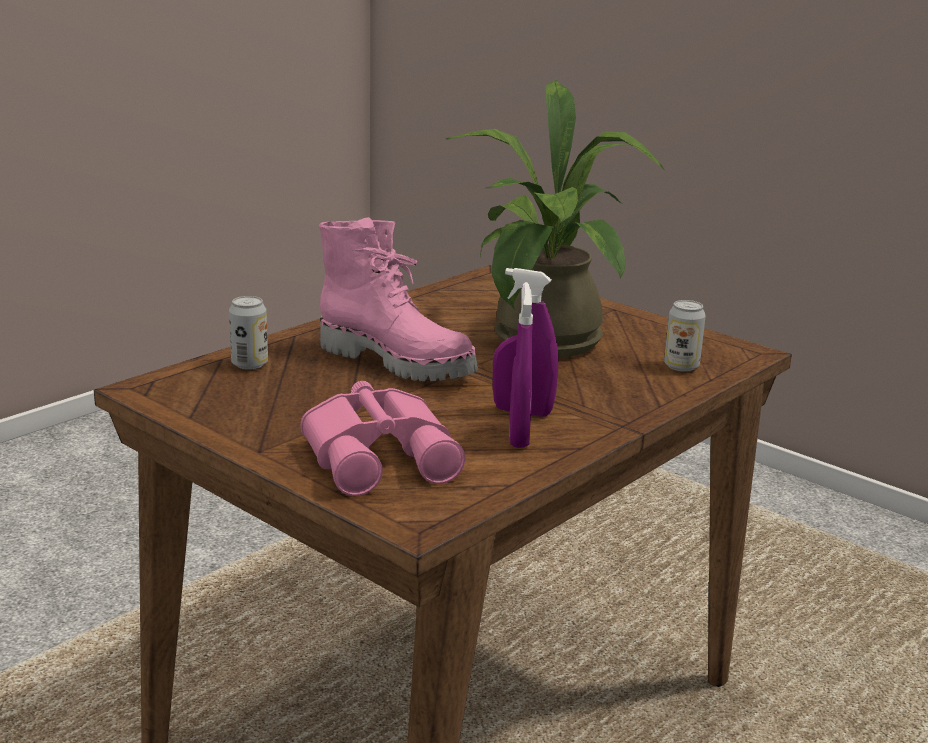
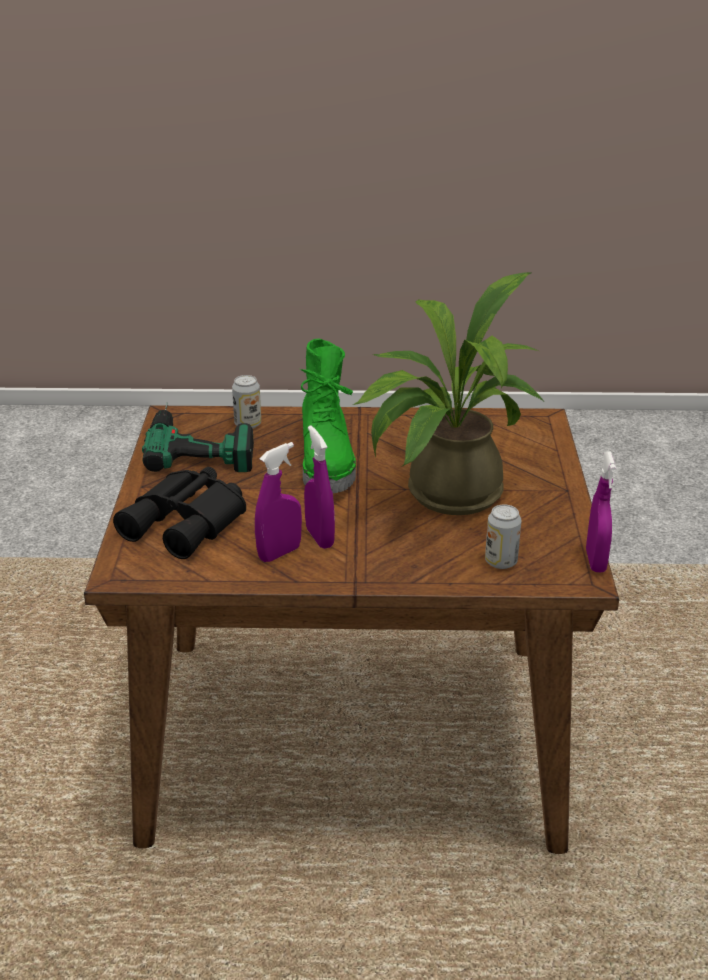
camera: 50 degrees right, 10 degrees up
pink binoculars [301,381,465,496] -> black binoculars [113,467,246,559]
pink boot [319,217,478,381] -> green boot [300,339,356,493]
none -> power drill [142,402,254,472]
none -> purple spray bottle [586,451,616,572]

